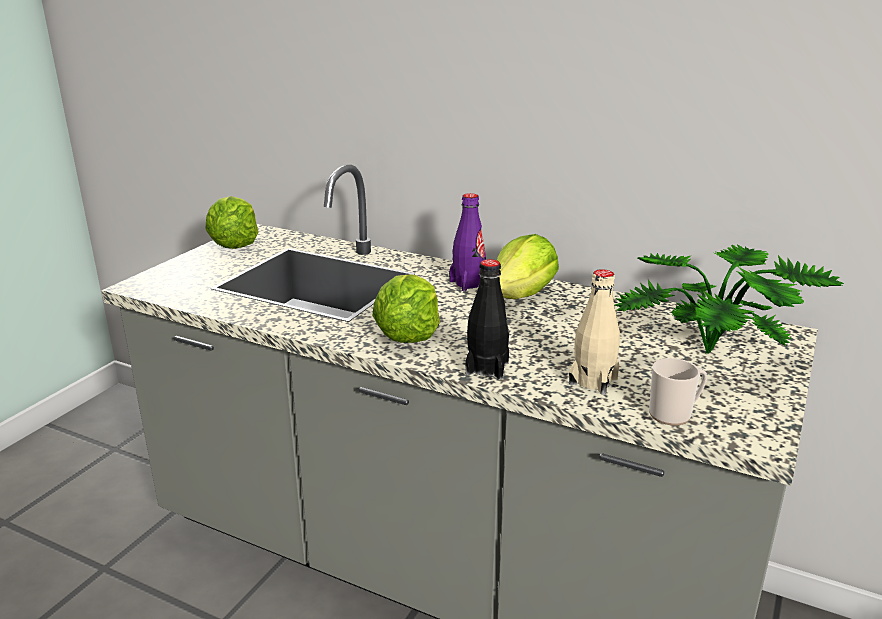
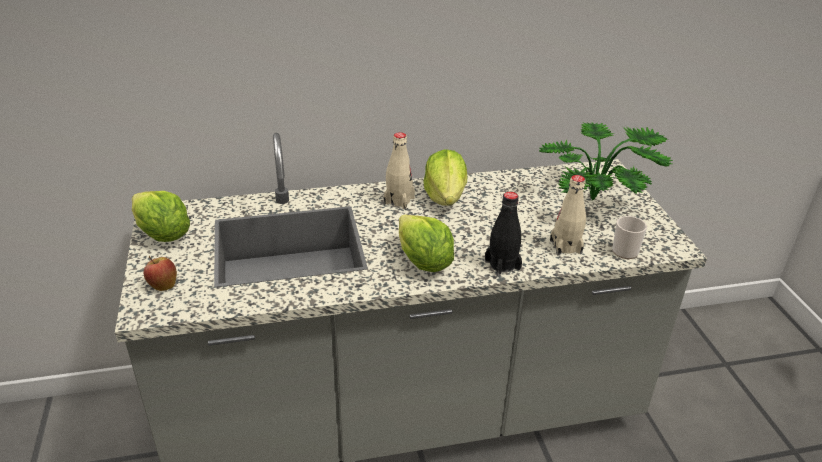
camera: 40 degrees left, 10 degrees up
purple bottle [449,193,486,291] -> beige bottle [384,132,415,209]
none -> apple [144,256,177,291]

